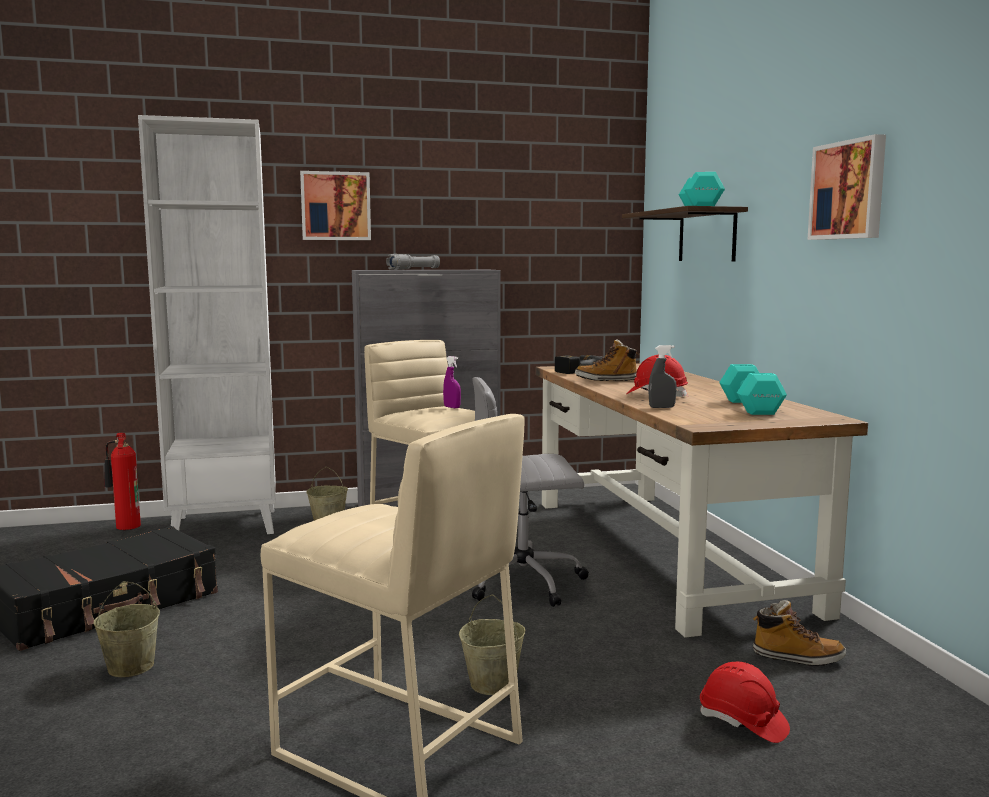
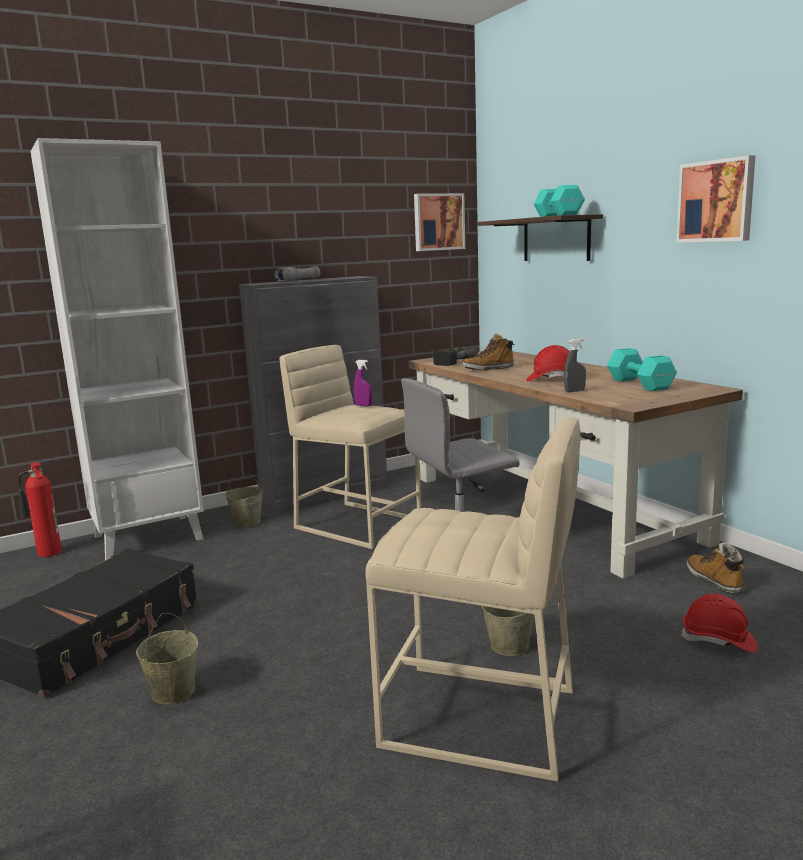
camera: 15 degrees left, 5 degrees up
picture [300,171,371,240] -> picture moved to [414,193,465,251]
boot [753,600,846,666] -> boot turned 105 degrees counterclockwise [687,542,744,594]

